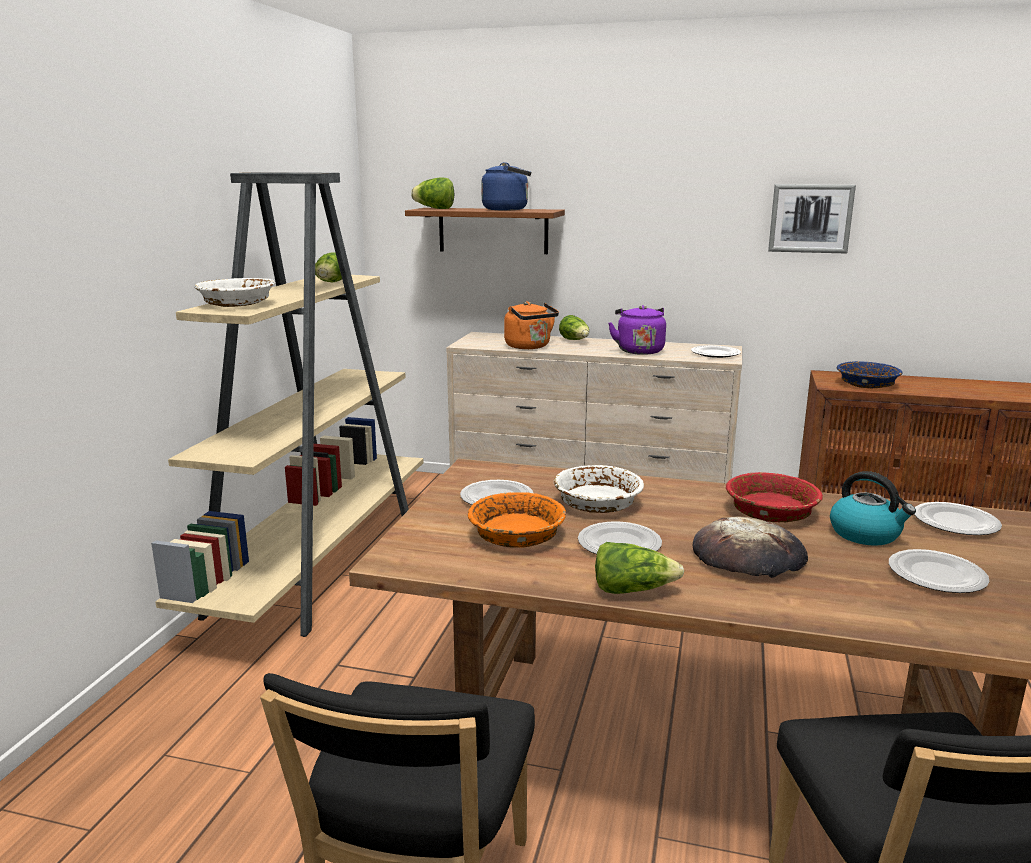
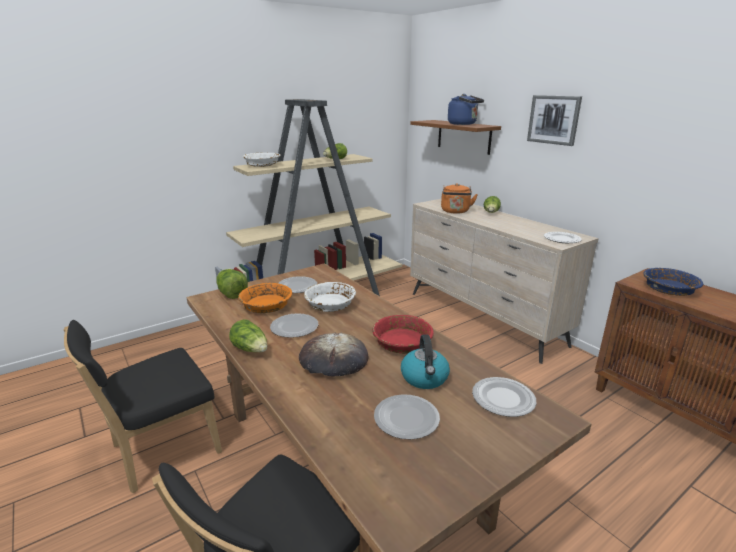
camera: 40 degrees right, 5 degrees up
lettuce [411,178,454,209] -> lettuce moved to [216,269,248,299]
purple kettle [608,305,666,355] -> none
picture [768,184,856,253] -> picture moved to [527,95,582,146]

